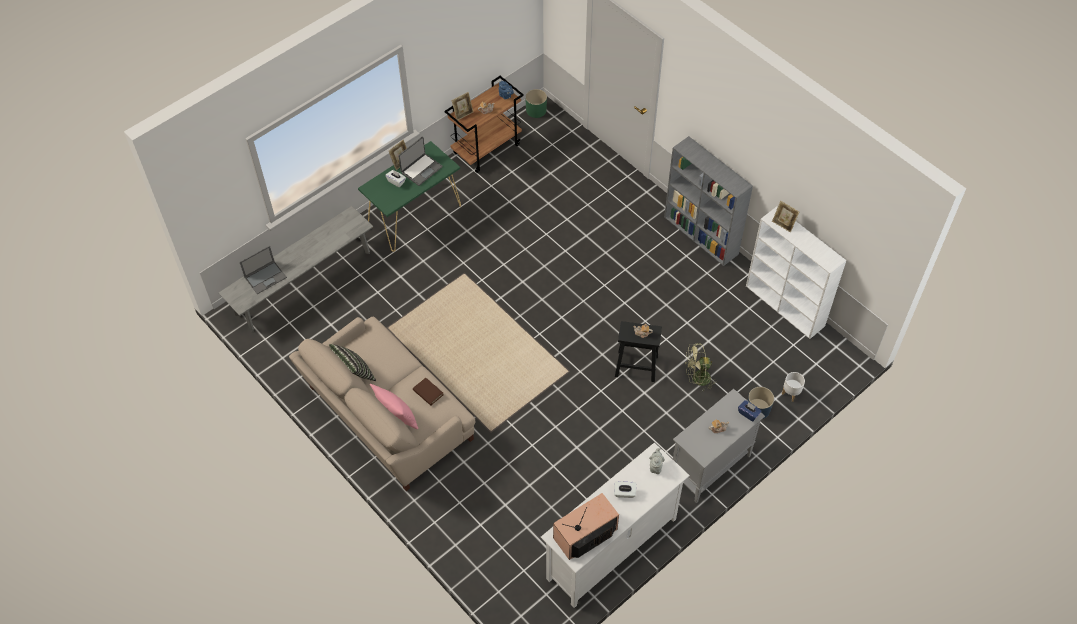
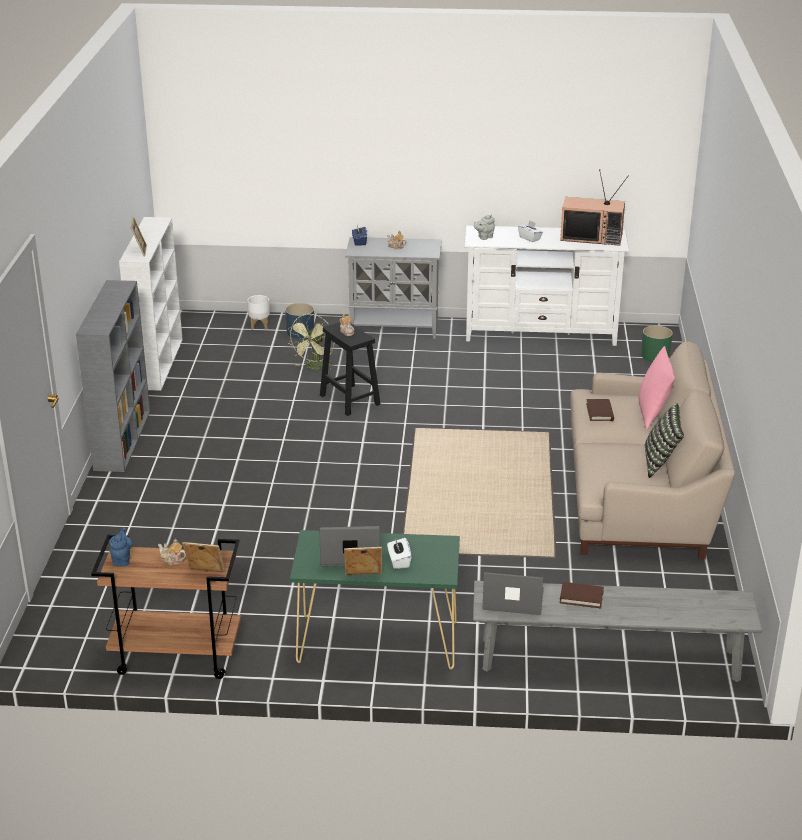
camera: 135 degrees left, 25 degrees down
laptop [240,246,287,294] -> laptop moved to [483,572,544,615]
green planter [525,89,547,118] -> green planter moved to [641,325,673,362]
green fan [686,343,717,391] -> green fan turned 75 degrees clockwise [287,314,335,370]
none -> brown book [560,582,604,608]

